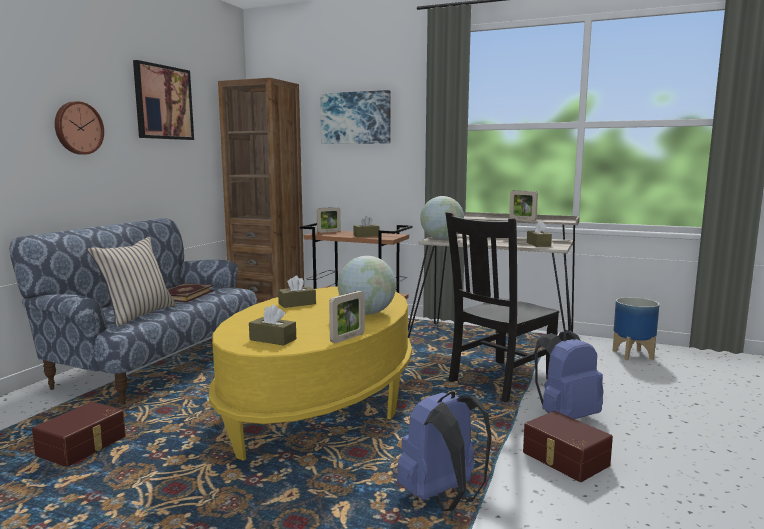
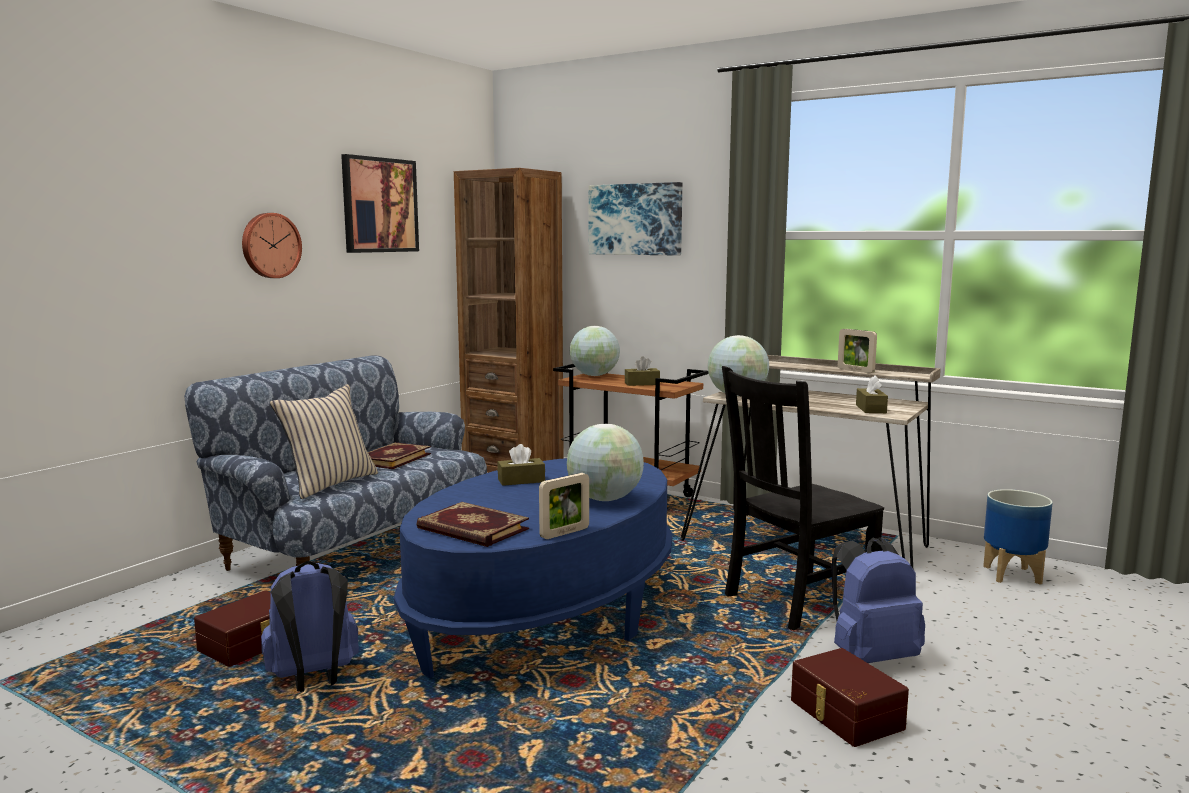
camera: 10 degrees right, 0 degrees up
yellow coffee table [209,286,412,461] -> blue coffee table [394,458,672,678]
brown tissue box [249,305,296,346] -> book [416,502,529,547]
picture frame [317,207,341,233] -> globe [570,326,620,376]
blue backpack [397,391,492,511] -> blue backpack moved to [261,561,359,692]

